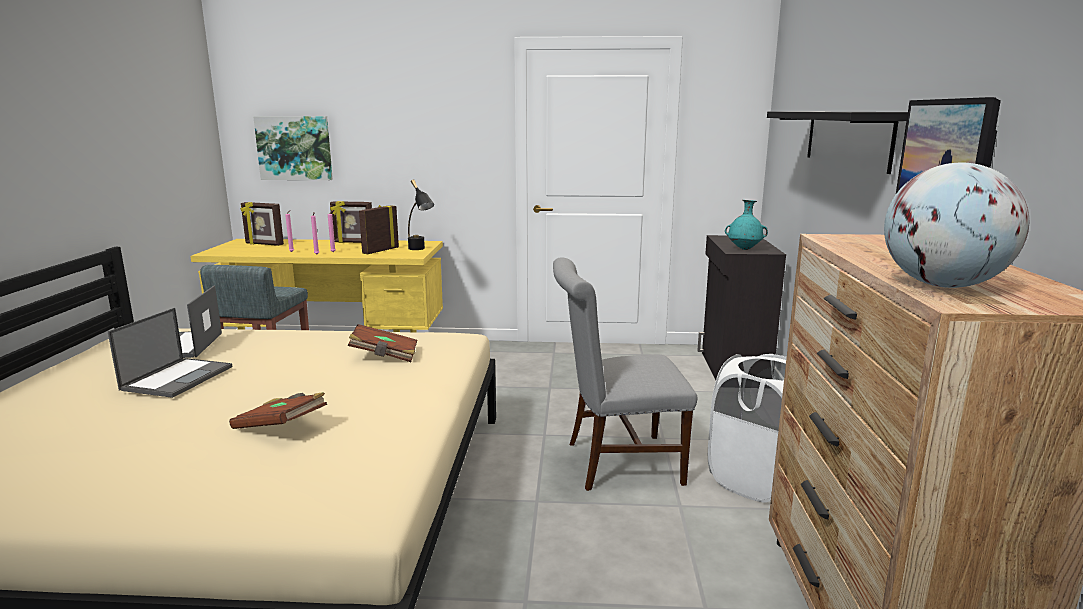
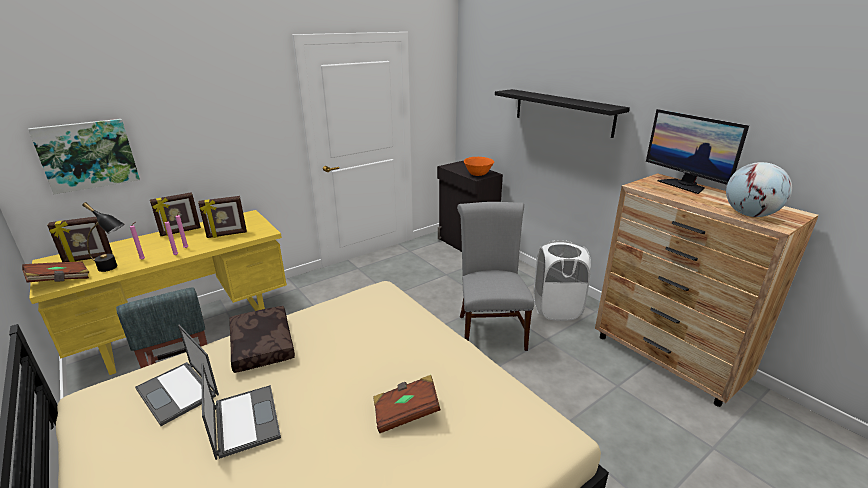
camera: 40 degrees left, 10 degrees up
brown book [348,324,417,362] -> brown book moved to [22,262,89,283]
picture frame [359,205,399,254] -> picture frame turned 105 degrees counterclockwise [198,196,247,238]
black table lamp [408,179,434,250] -> black table lamp moved to [82,202,124,272]
grey chair [553,257,697,491] -> grey chair turned 135 degrees clockwise [457,202,534,351]
turquoise vase [725,200,768,250] -> orange bowl [464,157,494,176]
none -> brown pillow [229,306,295,373]

